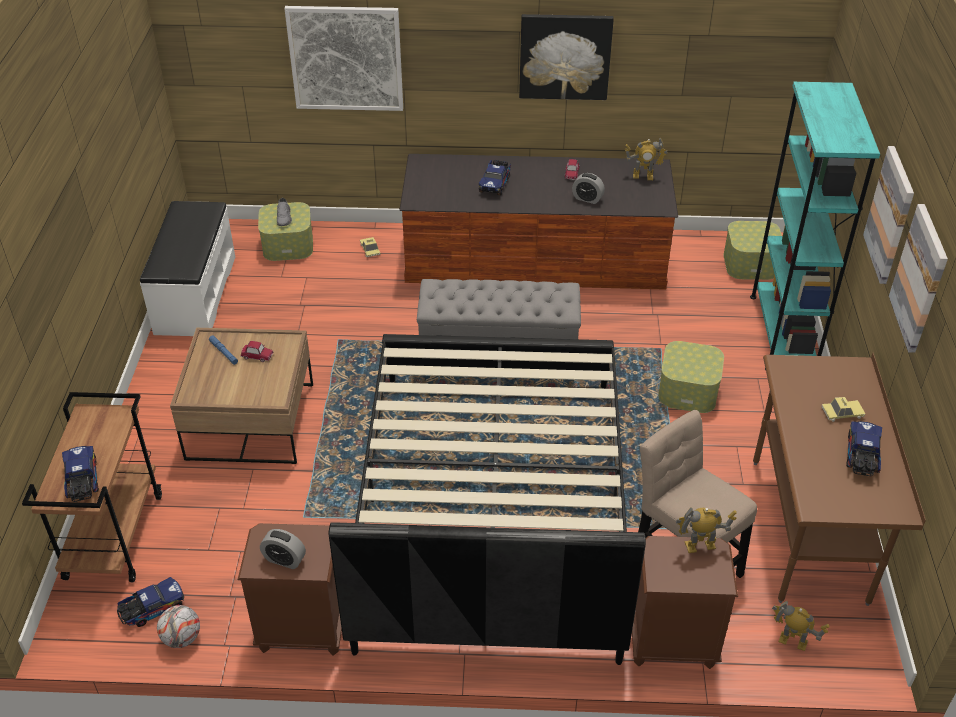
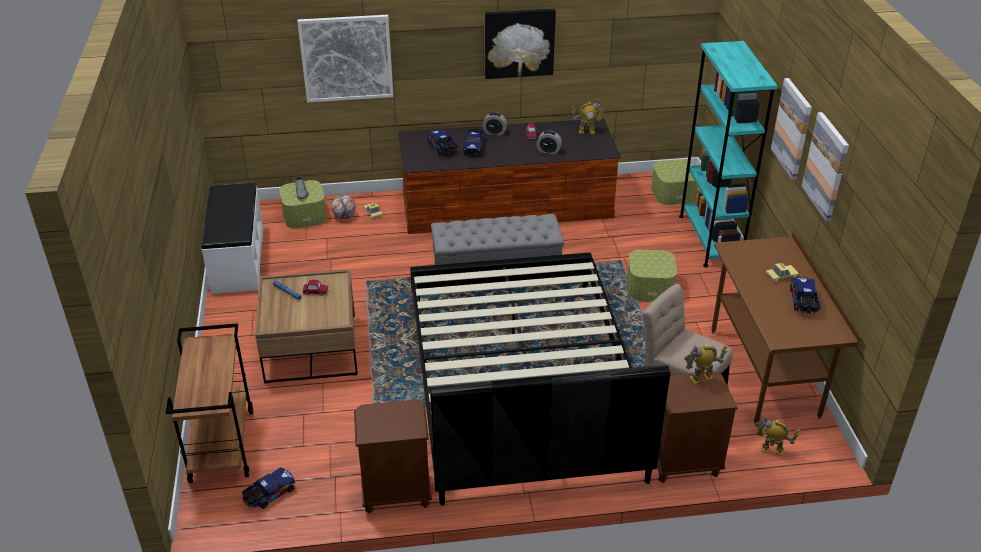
camera: 10 degrees left, 5 degrees down
toy truck [62,446,99,502] -> toy truck moved to [427,129,457,155]
football [157,605,200,648] -> football moved to [331,195,356,219]
alarm clock [260,529,306,569] -> alarm clock moved to [483,112,507,135]

